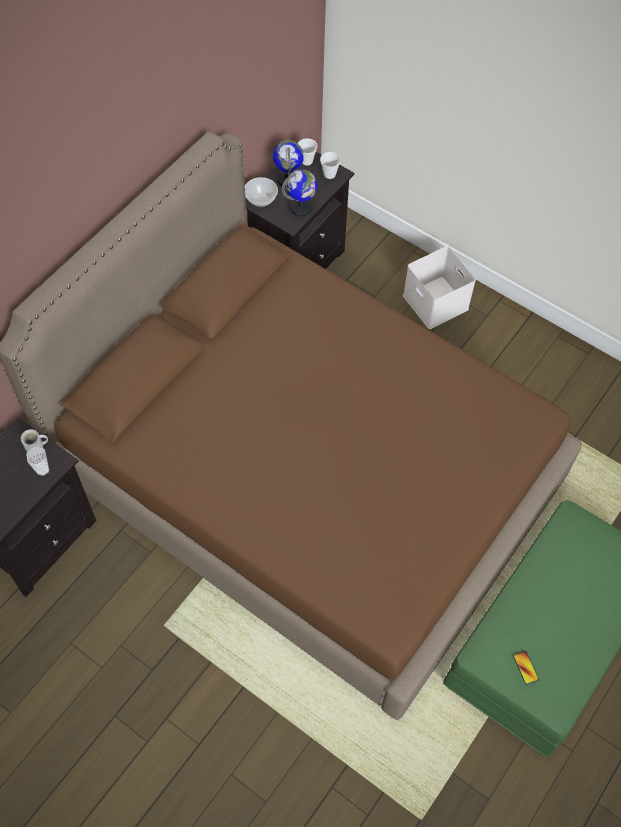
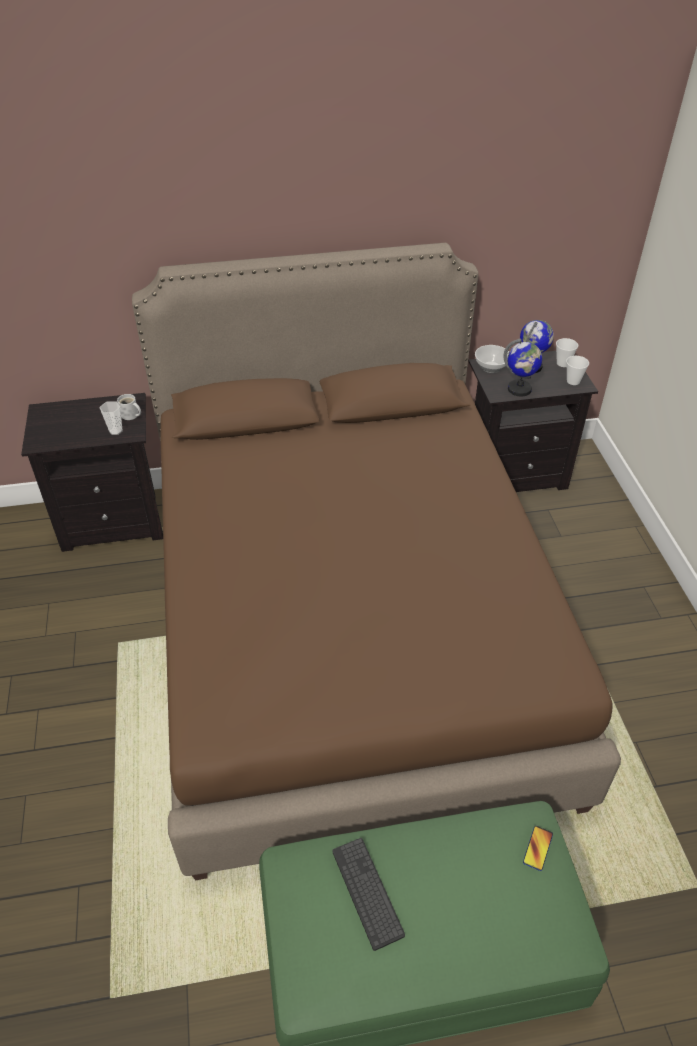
camera: 45 degrees right, 15 degrees down
white storage box [403,246,476,329] -> none
phone [513,651,539,685] -> phone moved to [523,826,553,871]
none -> keyboard [332,838,405,951]

